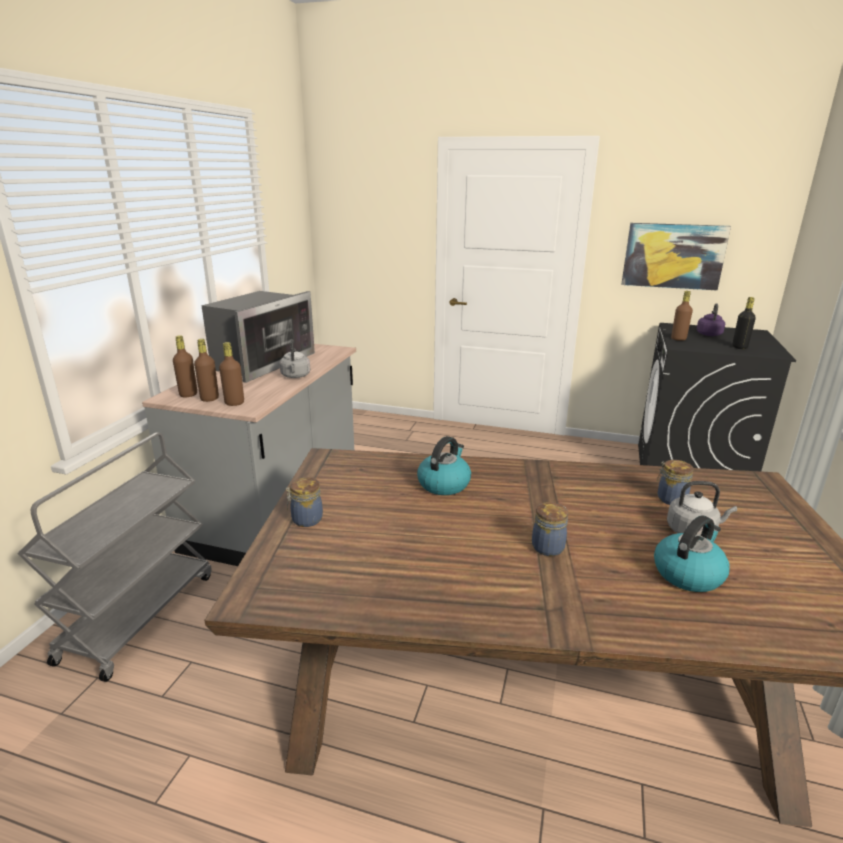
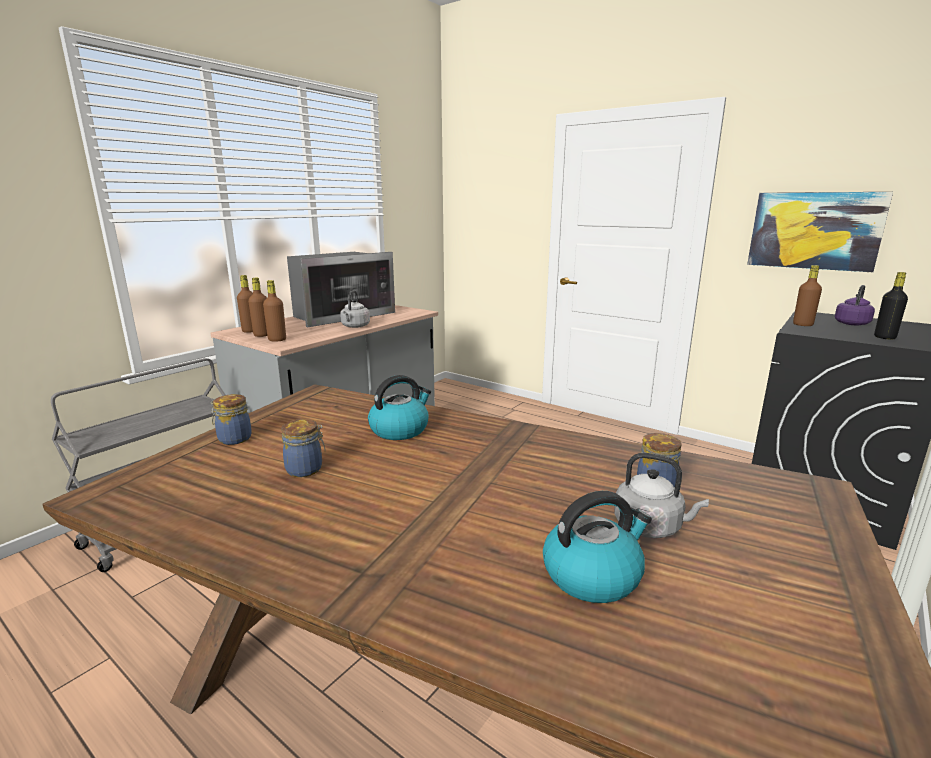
camera: 20 degrees right, 5 degrees down
jar [532,502,568,556] -> jar moved to [281,419,325,477]

